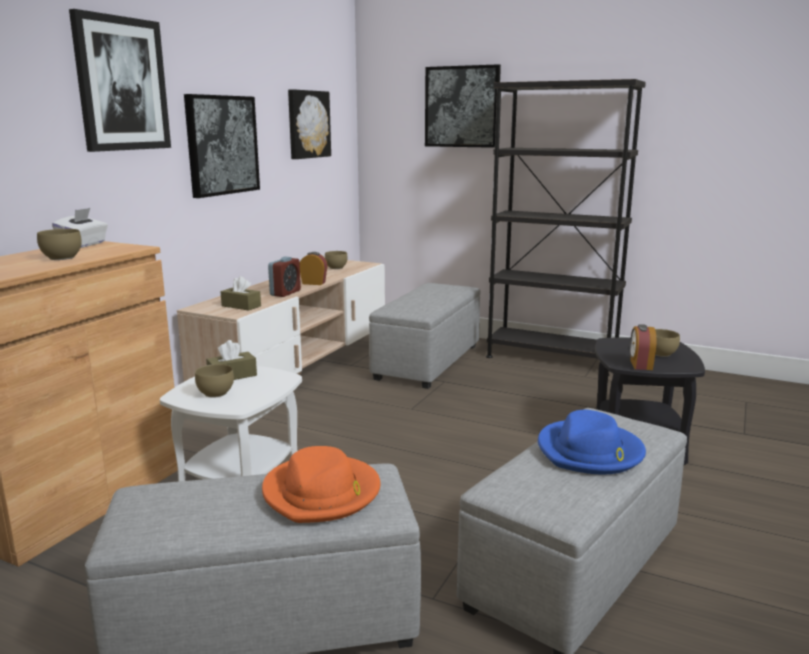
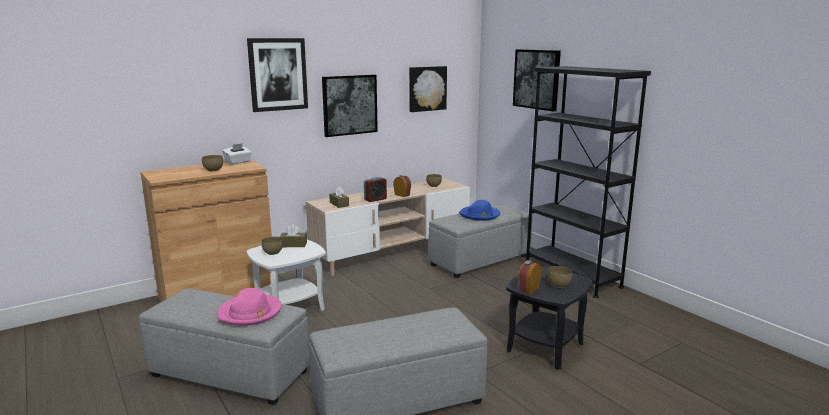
camera: 30 degrees right, 0 degrees up
orange hat [262,446,380,523] -> pink hat [217,288,282,326]
blue hat [538,410,646,474] -> blue hat moved to [459,200,500,221]

